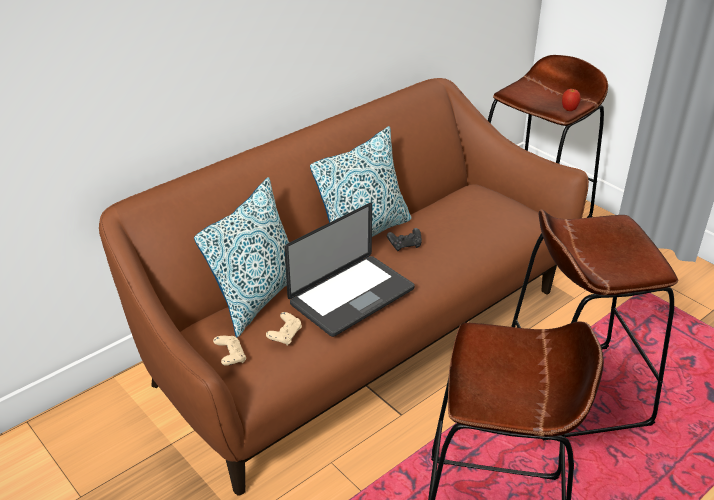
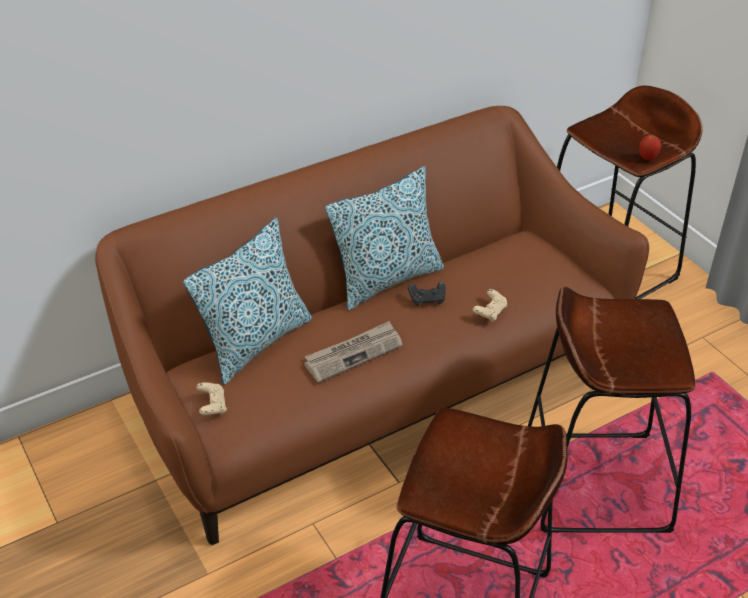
camera: 10 degrees right, 5 degrees up
beige game controller [266,312,302,345] -> beige game controller moved to [473,289,507,322]
laptop [284,203,415,337] -> newspaper [304,321,403,383]

